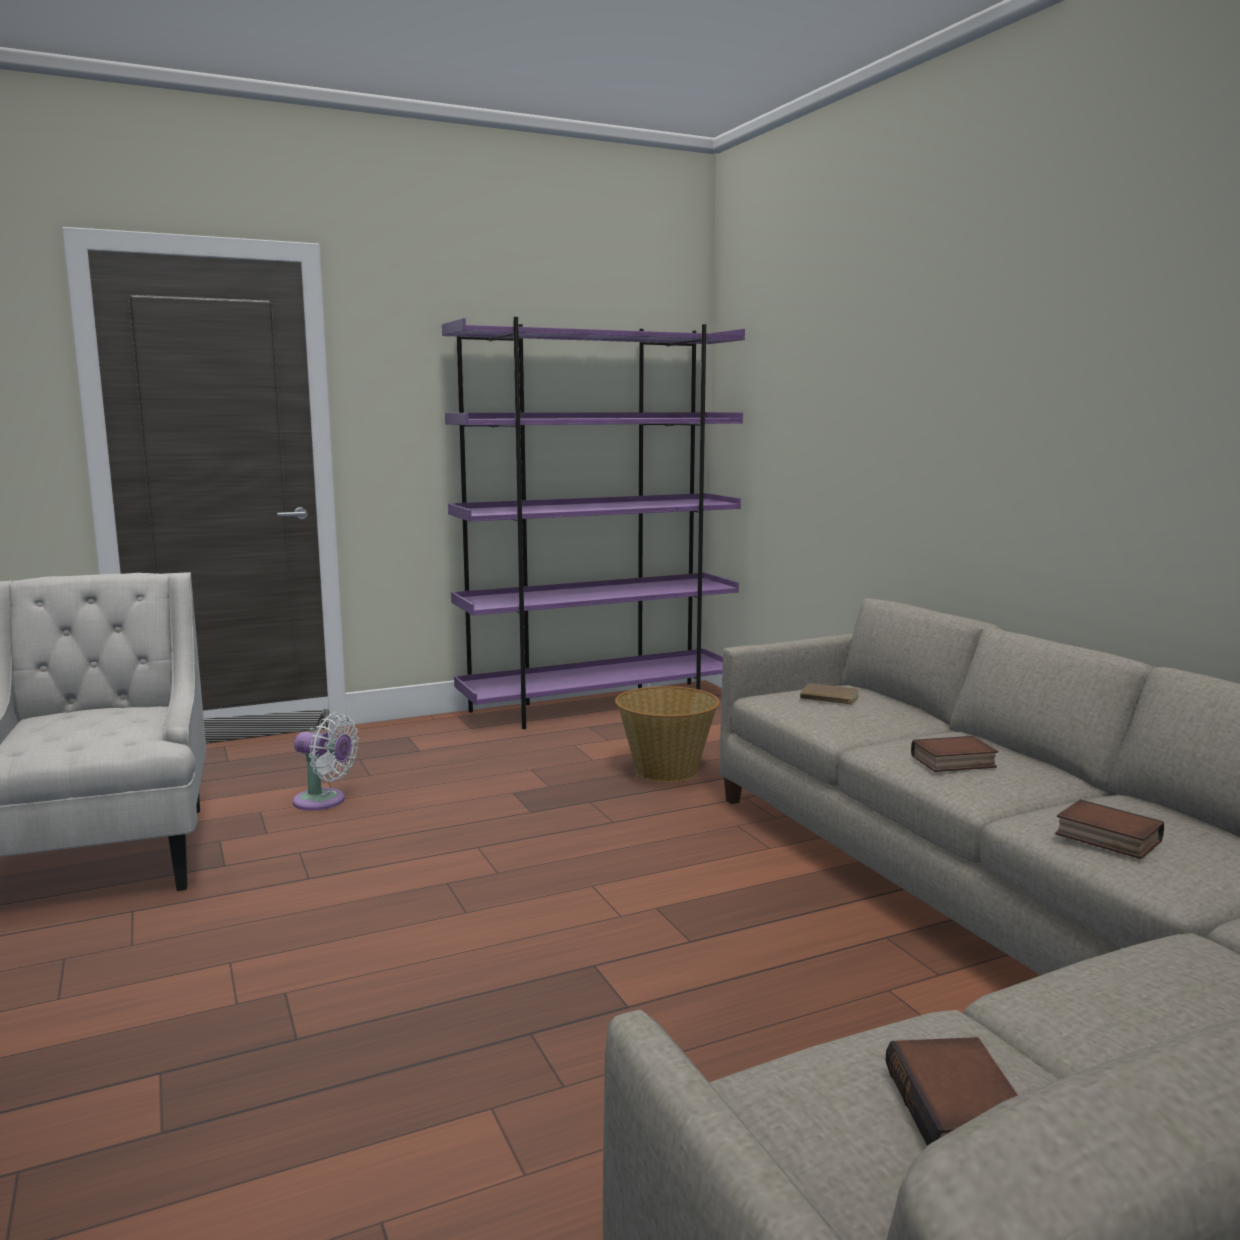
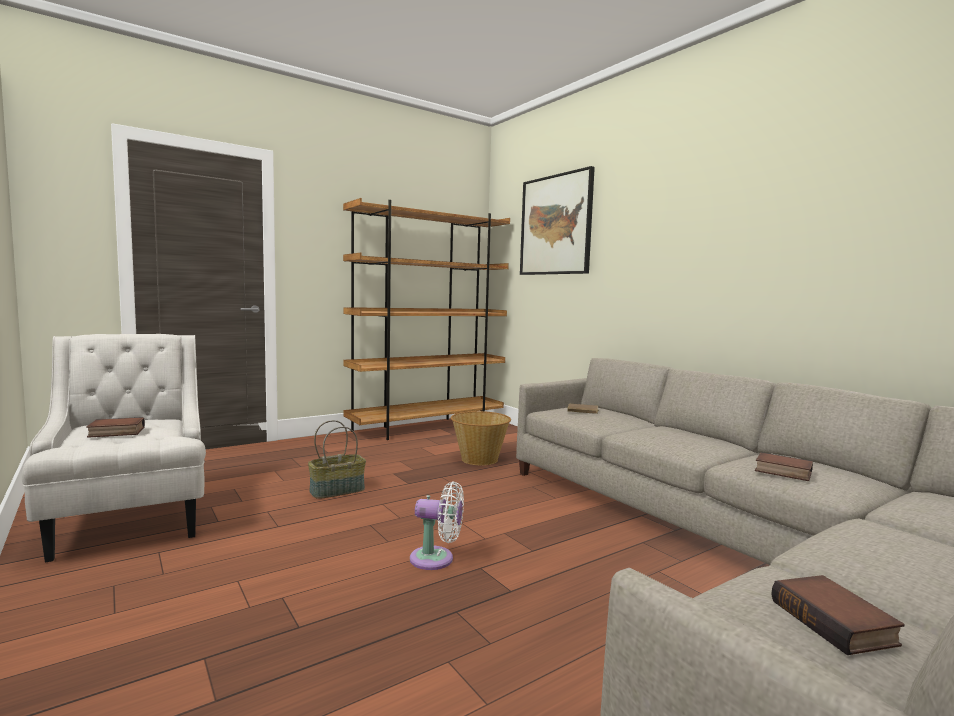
camera: 10 degrees left, 5 degrees down
white fan [293,712,359,811] -> white fan moved to [410,482,464,570]
purple bookcase [442,317,745,729] -> brown bookcase [343,198,510,440]
book [911,736,998,772] -> book moved to [86,417,145,438]
none -> basket [308,420,366,499]
none -> picture [520,166,595,275]

